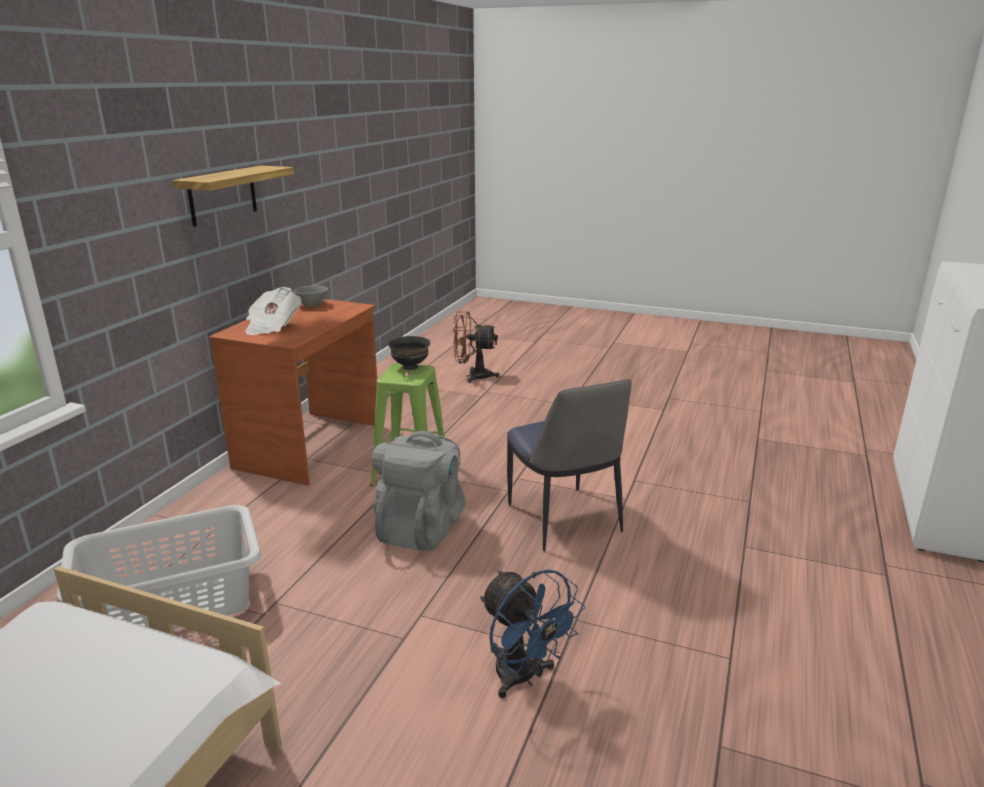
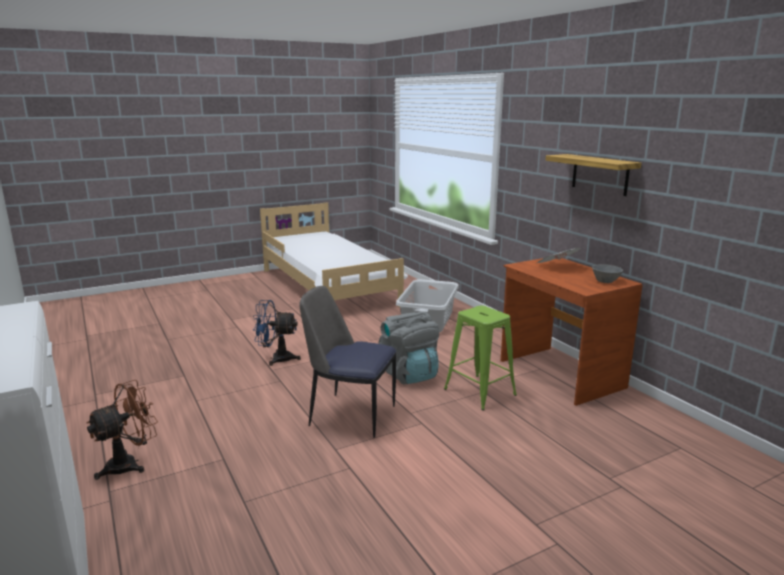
camera: 130 degrees right, 5 degrees down
black bowl [388,336,430,370] -> none
brown fan [453,311,499,383] -> brown fan moved to [87,380,158,480]

